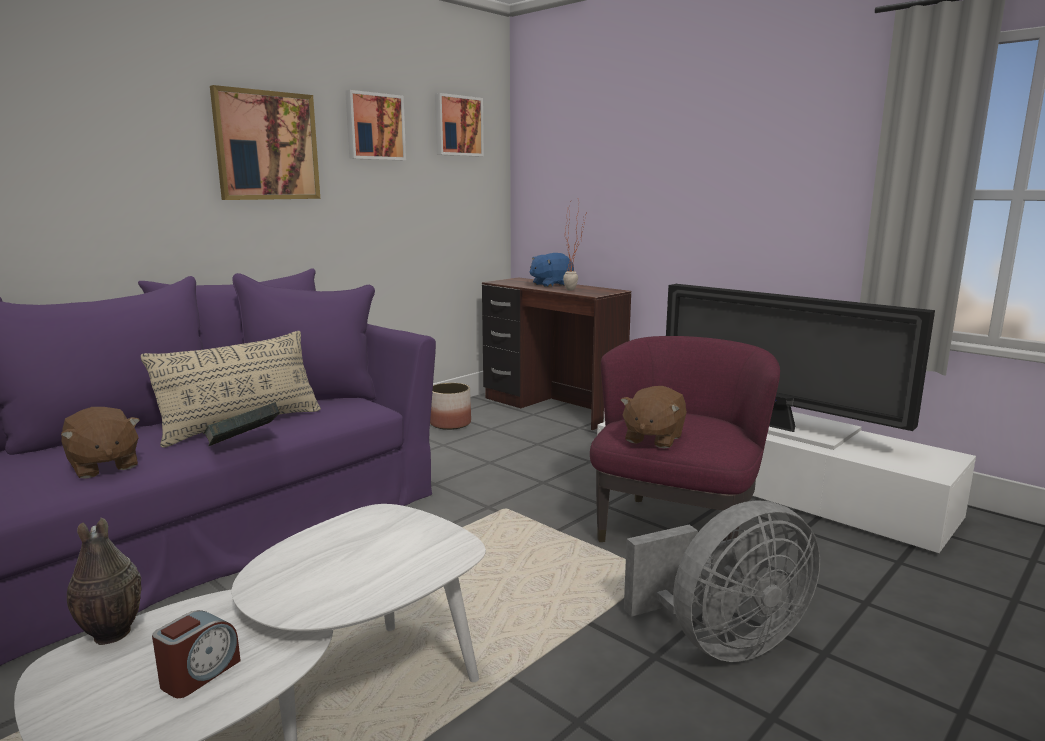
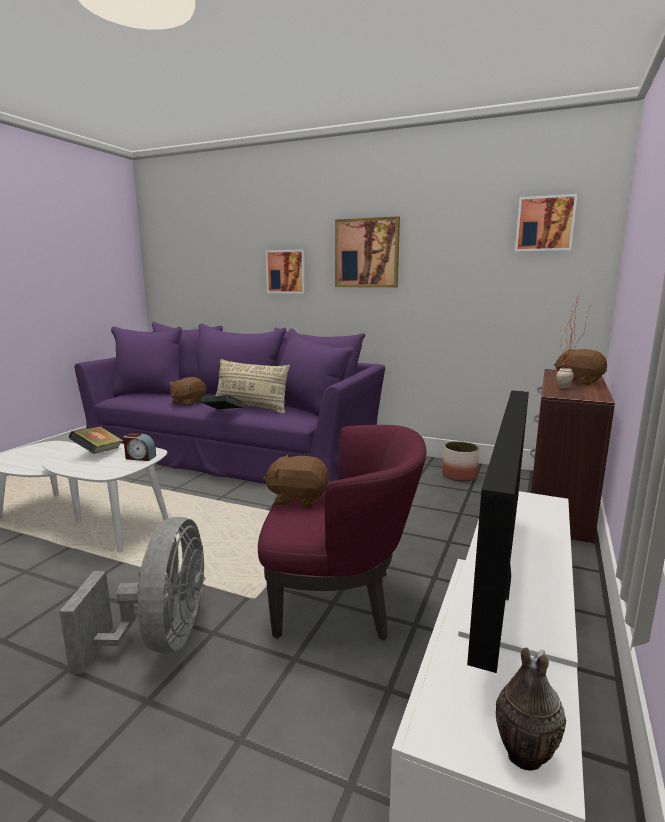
camera: 70 degrees right, 0 degrees up
vase [67,518,141,645] -> vase moved to [496,648,566,771]
alarm clock [152,610,241,698] -> alarm clock moved to [123,433,156,461]
picture [345,90,406,160] -> picture moved to [266,249,306,294]
blue plush toy [530,253,574,287] -> brown plush toy [554,349,607,385]
grey fan [624,501,820,662] -> grey fan turned 135 degrees counterclockwise [59,517,205,674]
none -> book [68,426,123,454]

